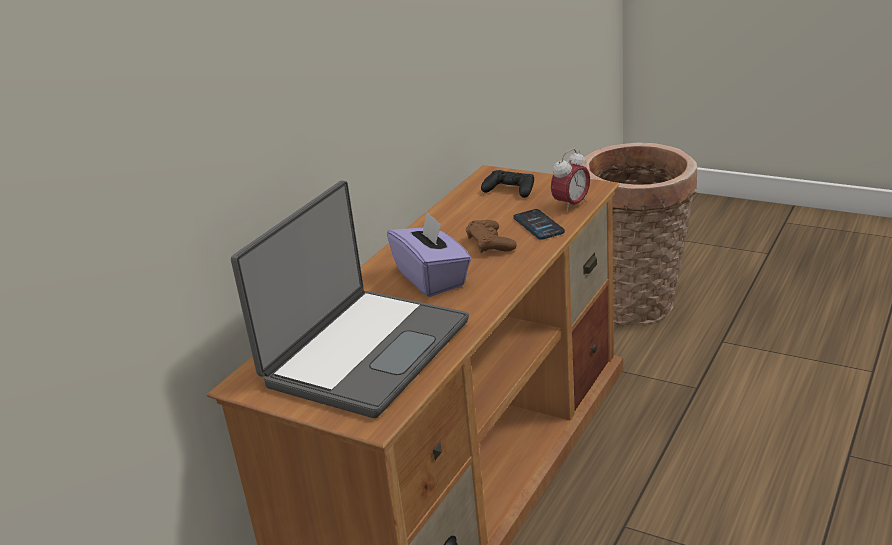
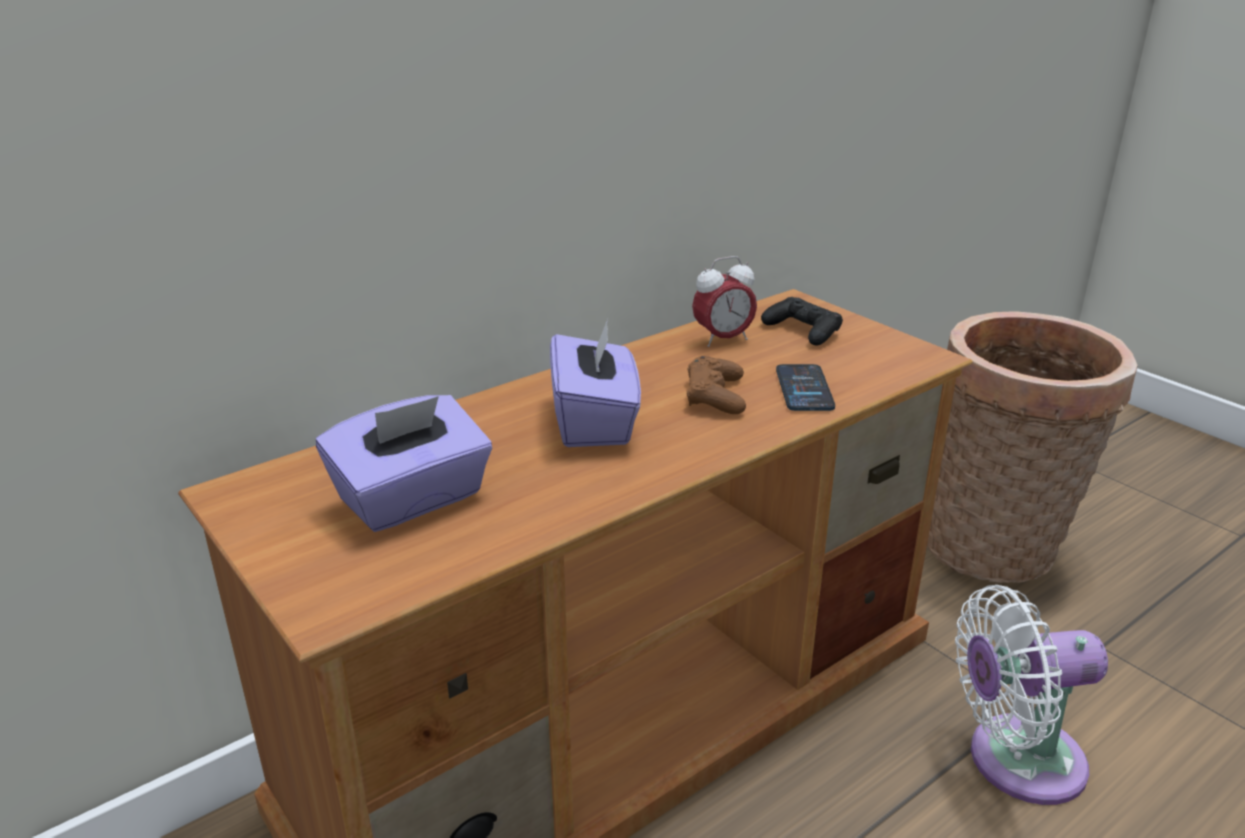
camera: 20 degrees right, 0 degrees up
laptop [231,181,469,418] -> purple tissue box [316,395,492,532]
alarm clock [551,149,590,213] -> alarm clock moved to [692,256,757,347]
none -> white fan [955,585,1108,805]

